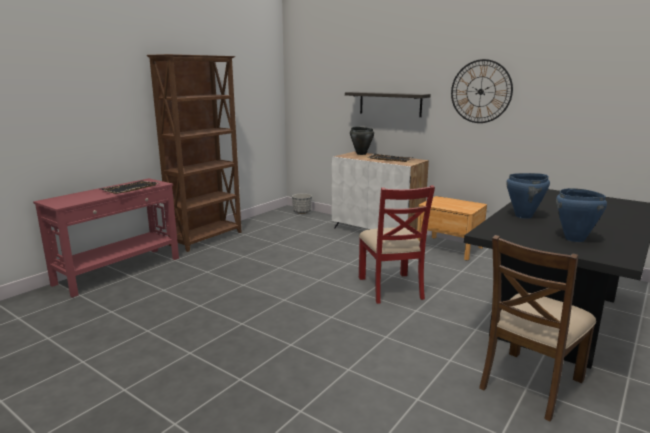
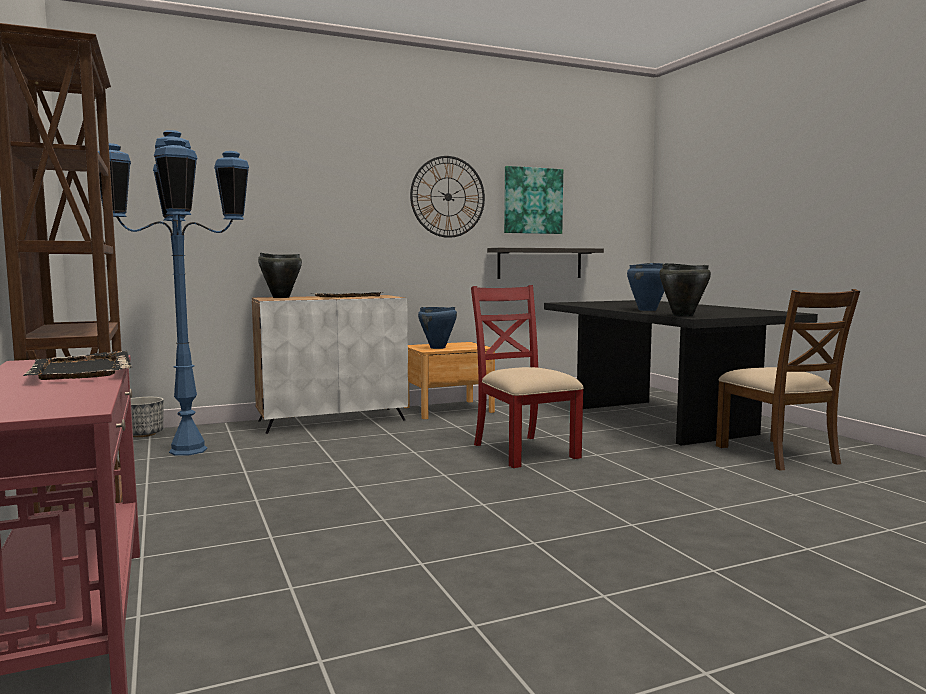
camera: 60 degrees left, 10 degrees down
shelf [345,92,431,117] -> shelf moved to [487,248,604,279]
red chair [359,185,435,304] -> red chair turned 135 degrees counterclockwise [471,285,584,468]
blue cooking pot [556,188,607,242] -> blue cooking pot moved to [418,307,457,349]
none -> blue floor lamp [98,130,249,456]
none -> picture [504,166,563,234]
none -> black cooking pot [660,263,711,317]

